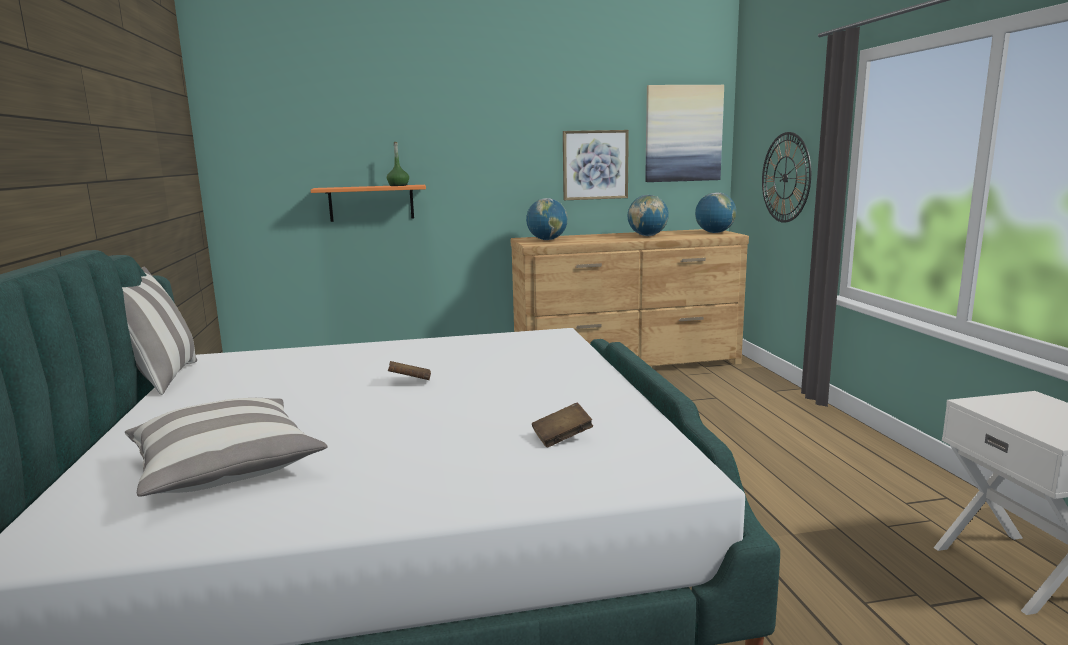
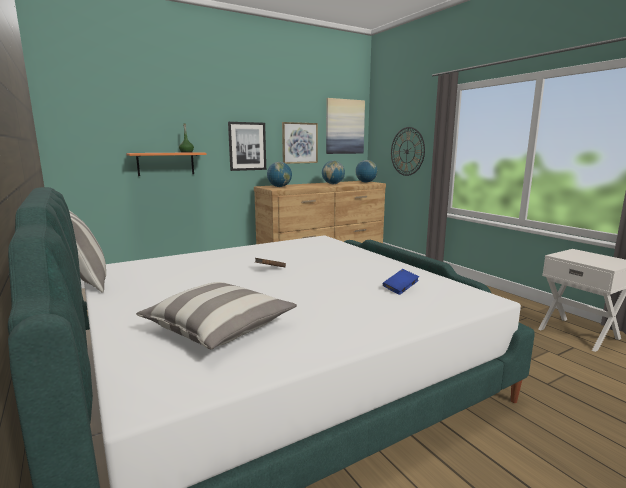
camera: 20 degrees left, 0 degrees up
brown book [532,403,593,448] -> blue book [383,269,419,295]
none -> picture [228,122,266,171]

